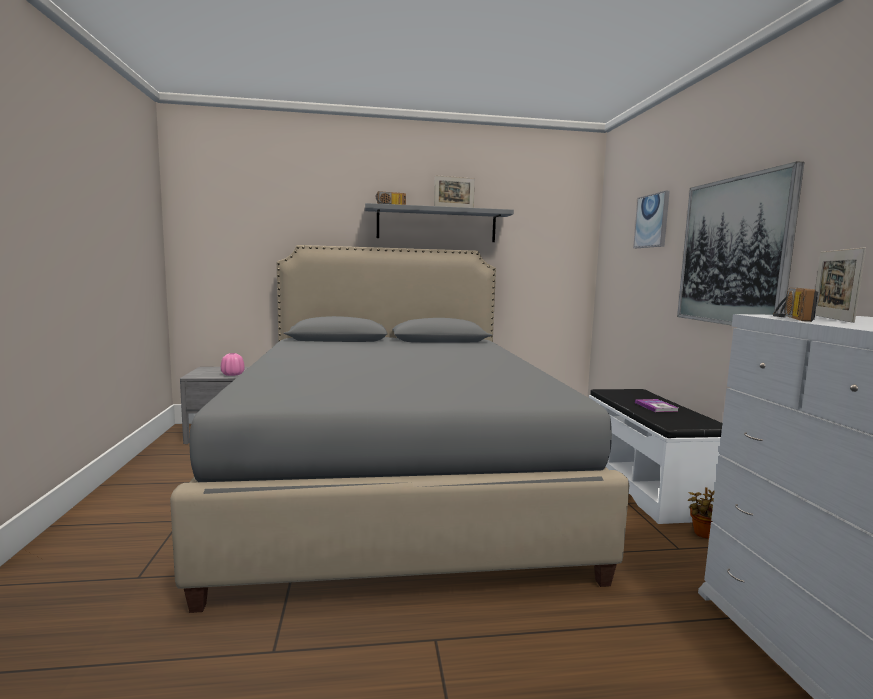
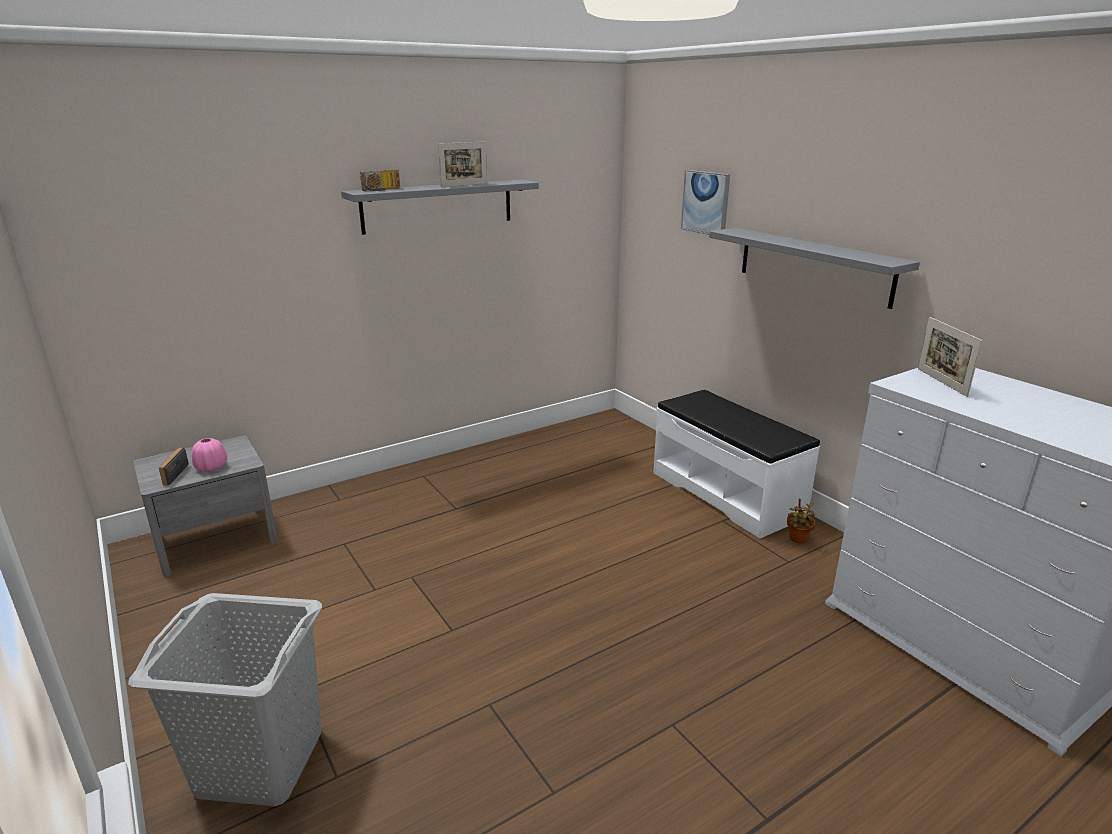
camera: 25 degrees left, 15 degrees up
grey bed [170,245,629,613] -> none
book [635,399,678,412] -> none
picture [677,161,804,326] -> grey shelf [709,228,920,309]
radio [773,288,818,322] -> radio moved to [159,448,189,486]
none -> grey laundry basket [128,593,322,806]

